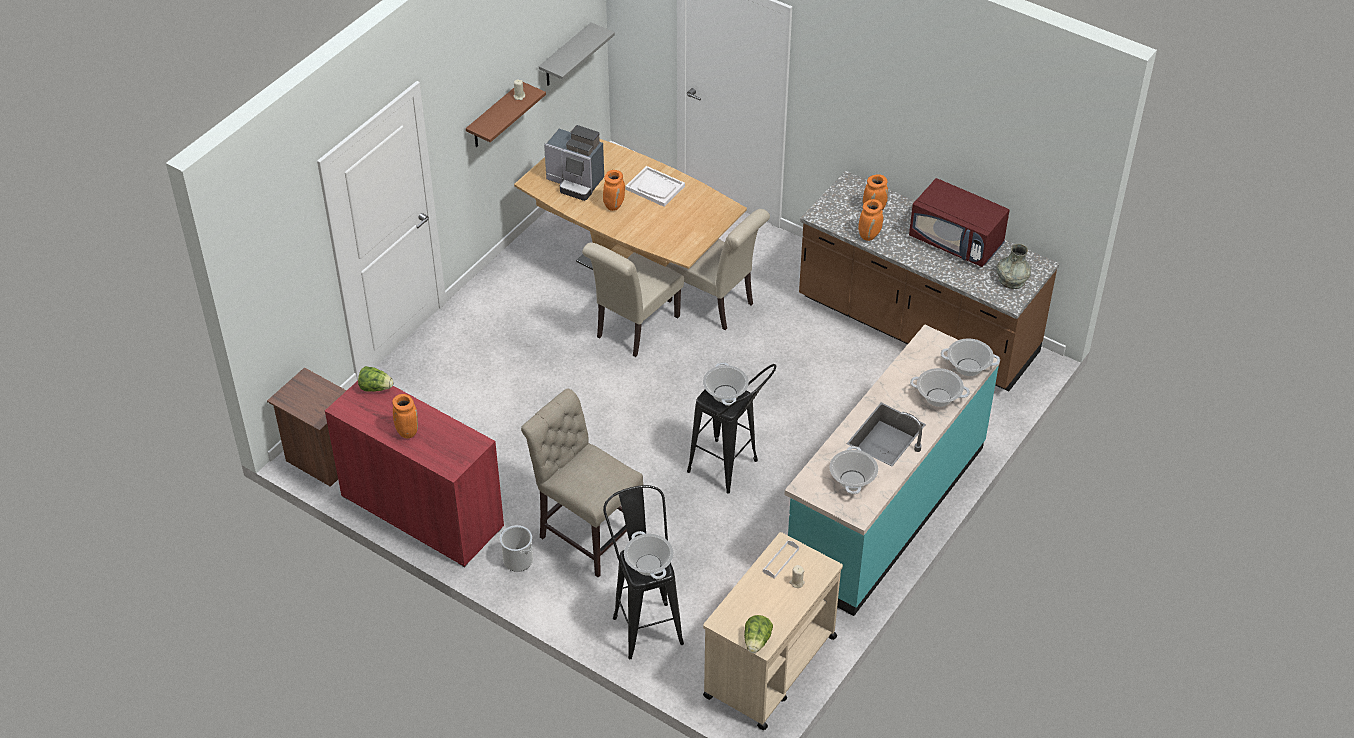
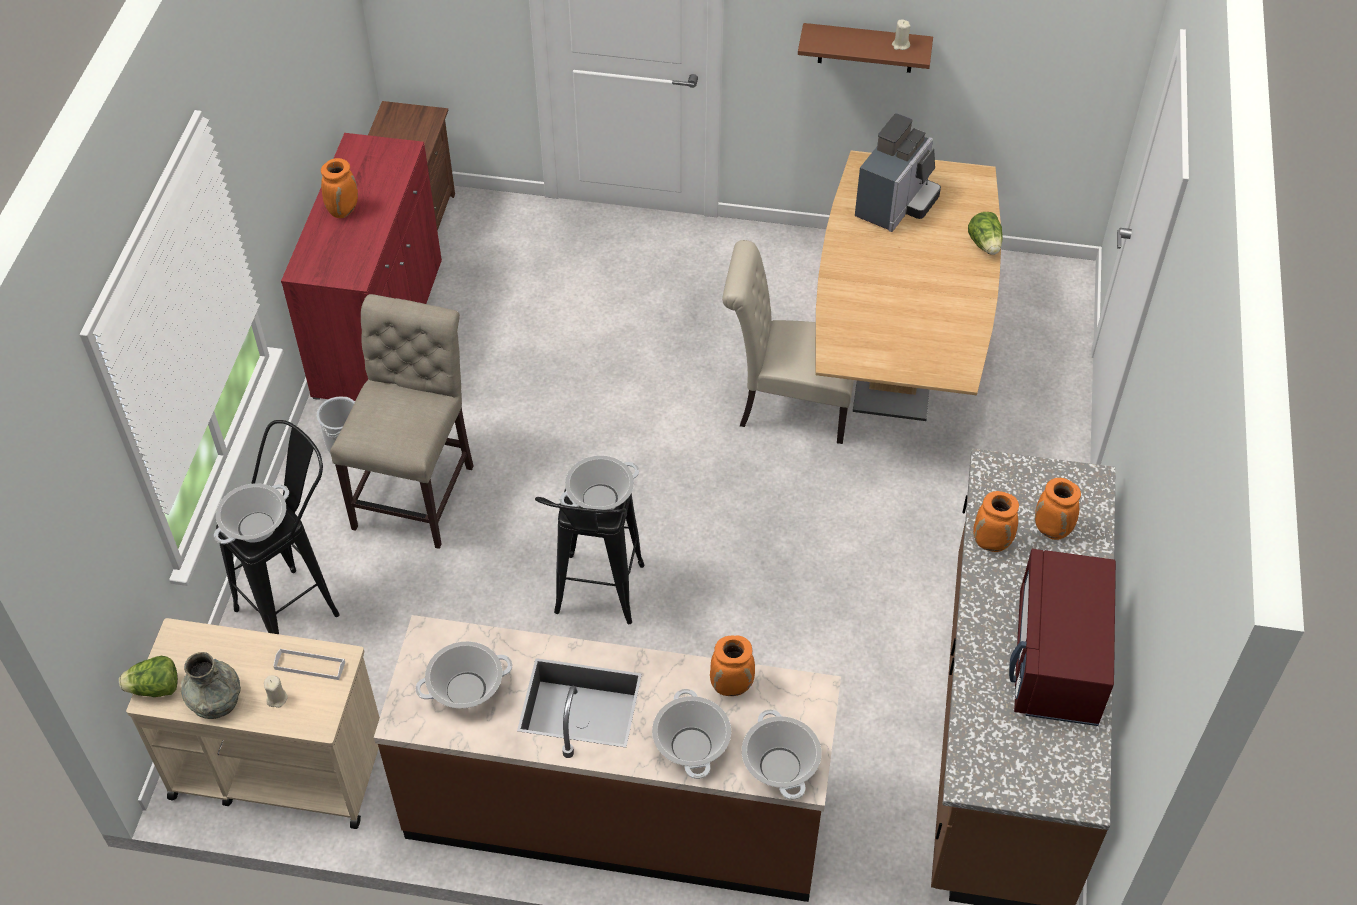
camera: 65 degrees right, 5 degrees up
lettuce [358,366,393,392] -> lettuce moved to [968,212,1003,255]
grey shelf [539,22,615,86] -> none
coffee machine [544,125,604,201] -> coffee machine turned 150 degrees counterclockwise [855,113,941,232]
orange vase [603,170,625,211] -> orange vase moved to [710,635,755,696]
white tray [625,166,685,207] -> none
beige chair [667,209,770,330] -> none
turquoise counter [784,324,1000,616] -> brown counter [374,615,841,902]
grey vase [997,244,1031,289] -> grey vase moved to [181,652,241,719]

